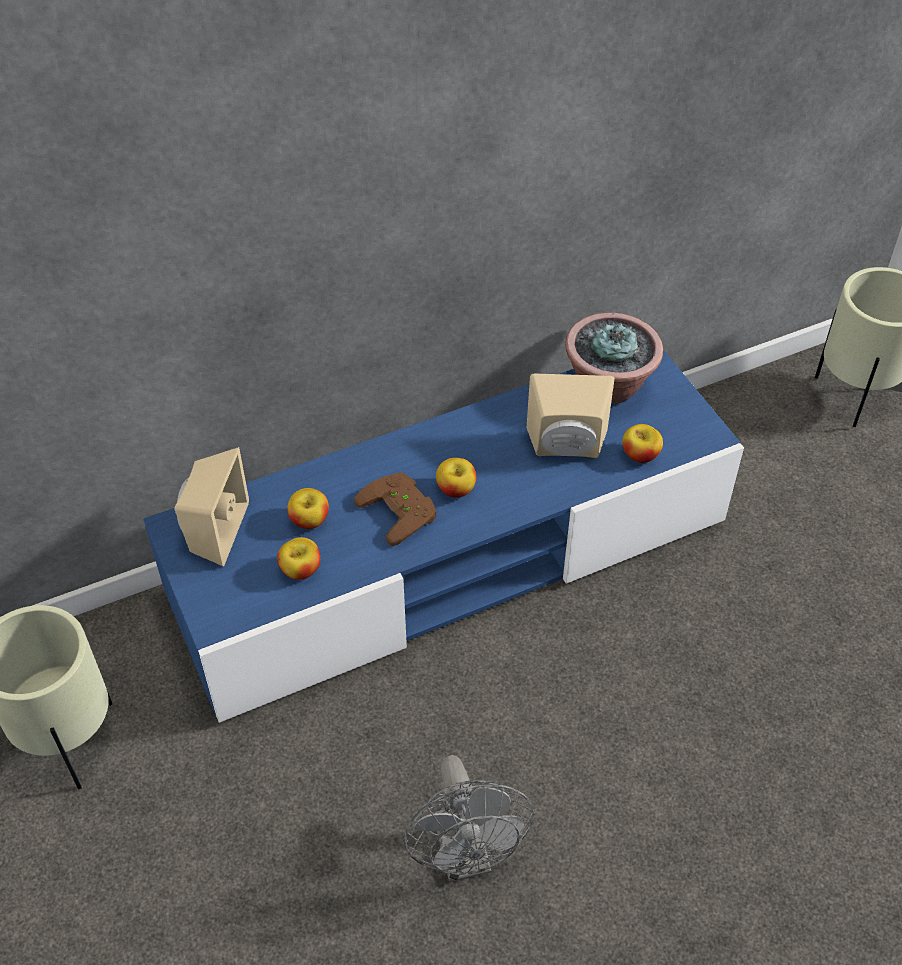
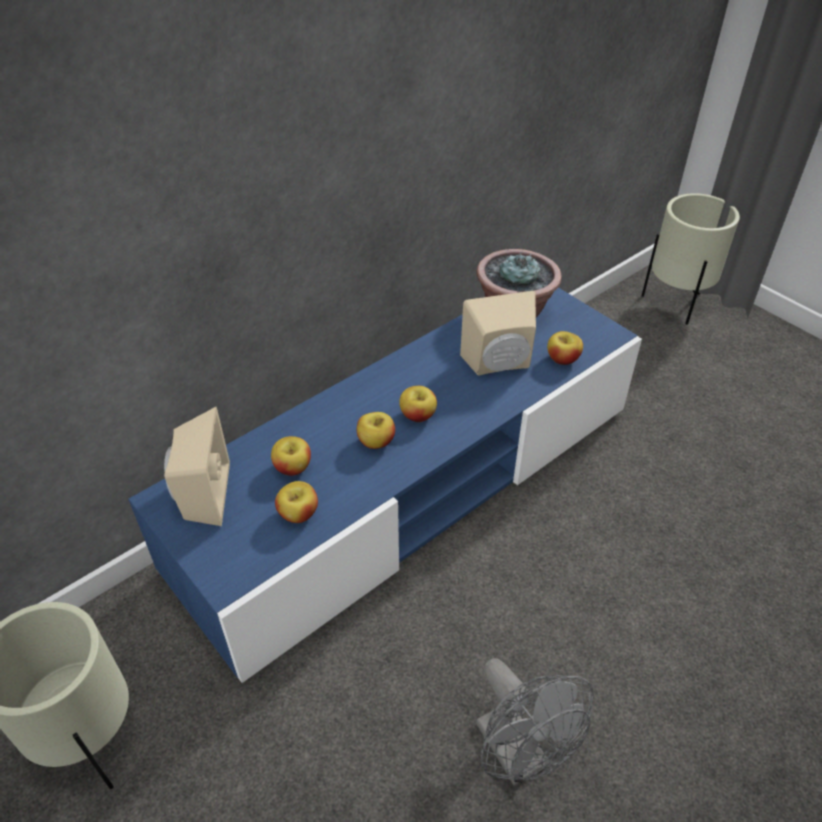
camera: 15 degrees left, 5 degrees down
brown game controller [354,472,436,546] -> apple [357,412,395,449]

